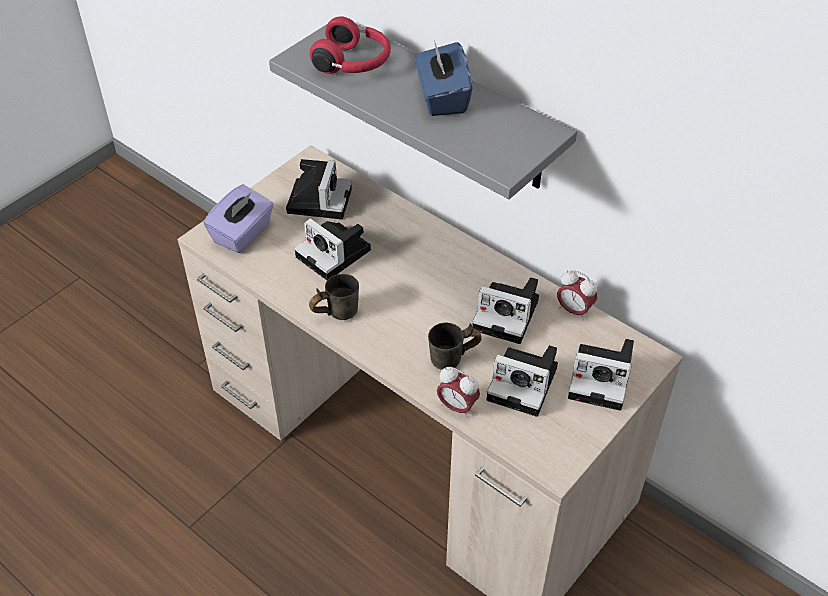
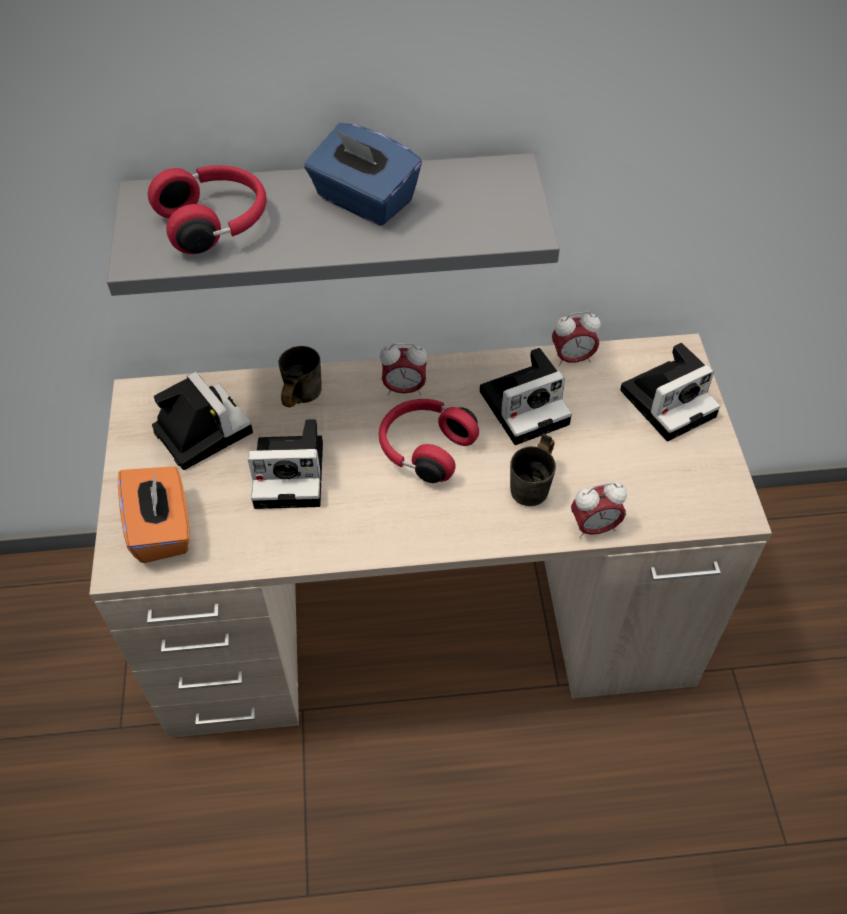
camera: 45 degrees left, 5 degrees up
purple tissue box [204,184,274,253] -> orange tissue box [118,466,190,563]
grey mug [309,274,359,320] -> grey mug moved to [278,346,322,408]
camera [487,345,558,417] -> none
none -> red headphones [379,399,479,483]
none -> alarm clock [380,343,427,395]

